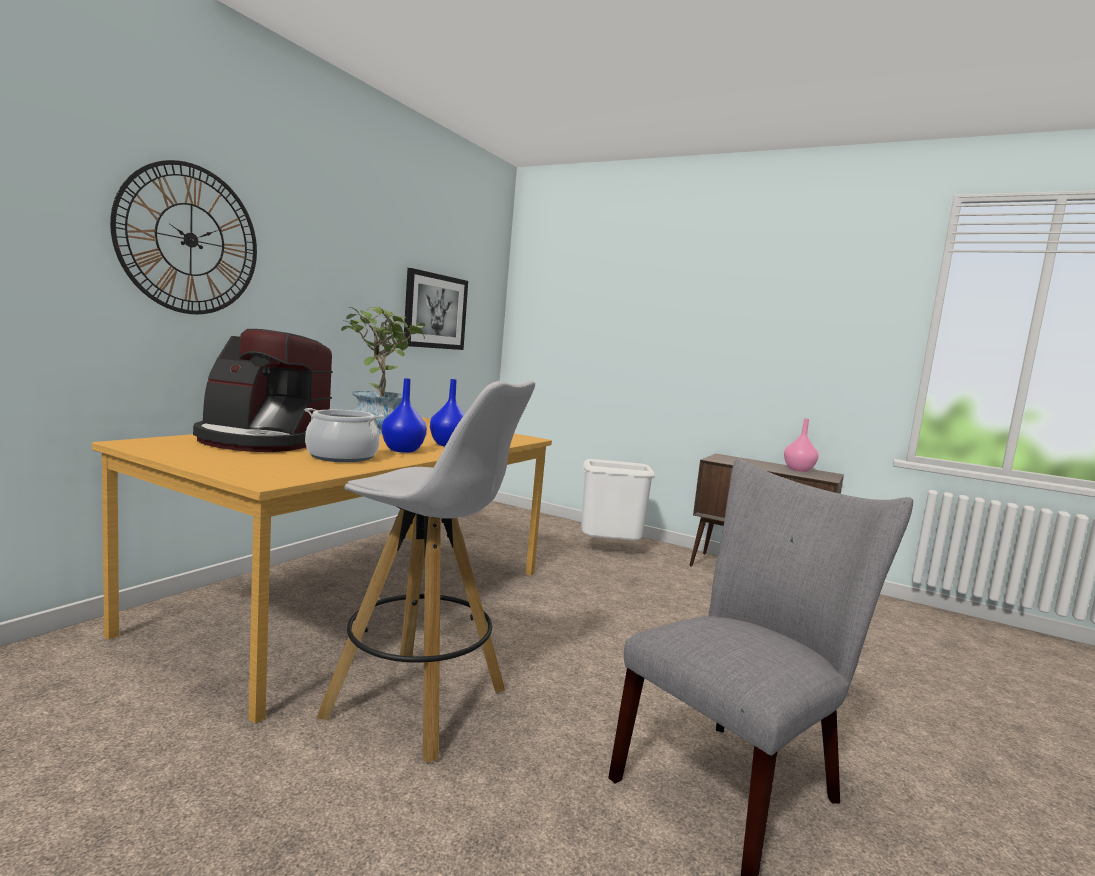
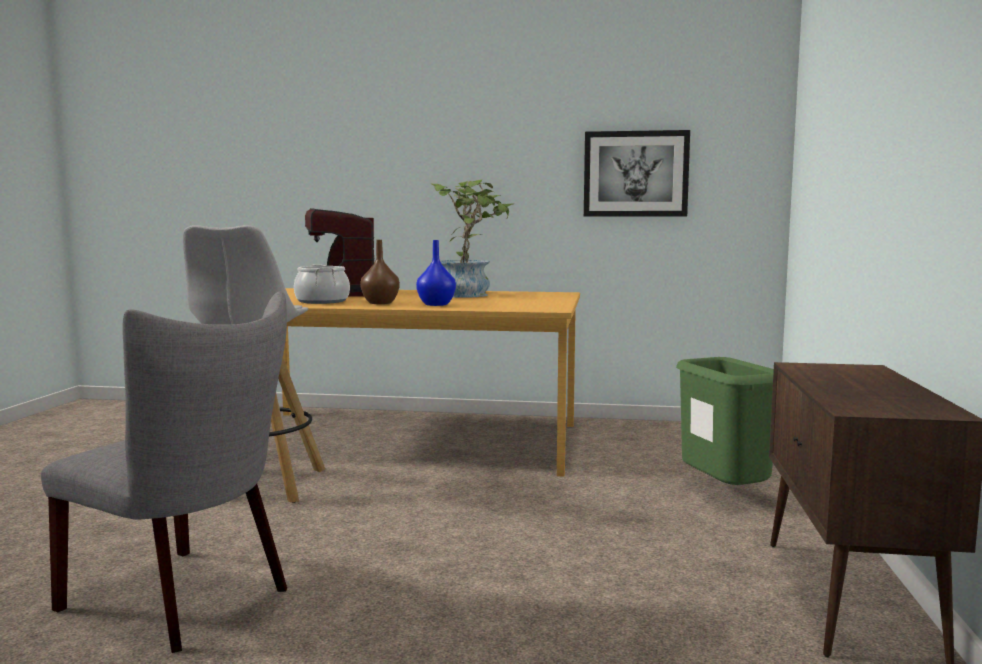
camera: 70 degrees right, 0 degrees up
wall clock [110,160,257,314] -> none
blue vase [381,378,427,453] -> brown vase [360,240,400,304]
white trash can [581,459,655,541] -> green trash can [676,357,774,485]
pink vase [784,418,819,472] -> none

